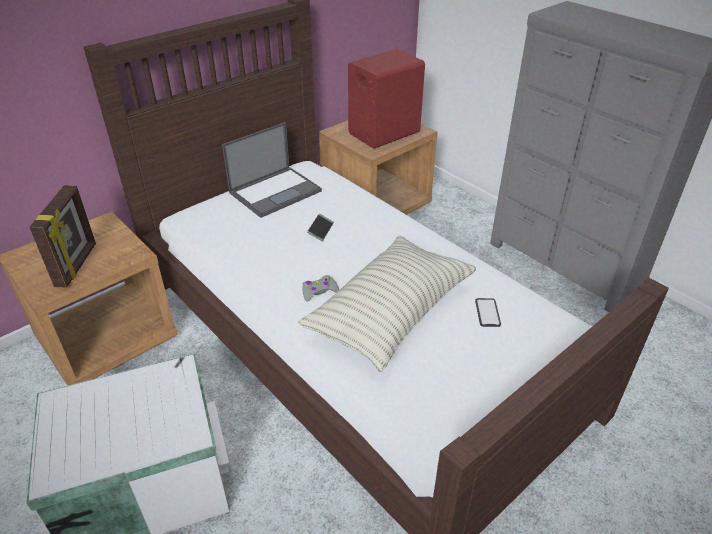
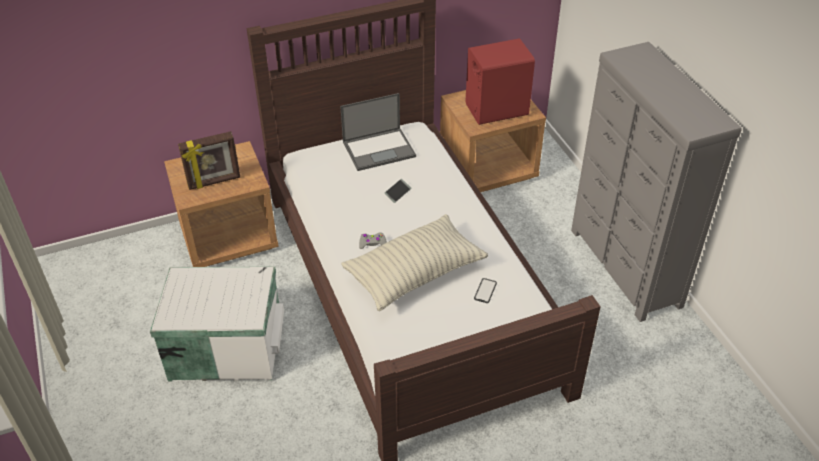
camera: 20 degrees right, 5 degrees up
picture frame [29,185,96,288] -> picture frame turned 45 degrees clockwise [178,131,240,190]

